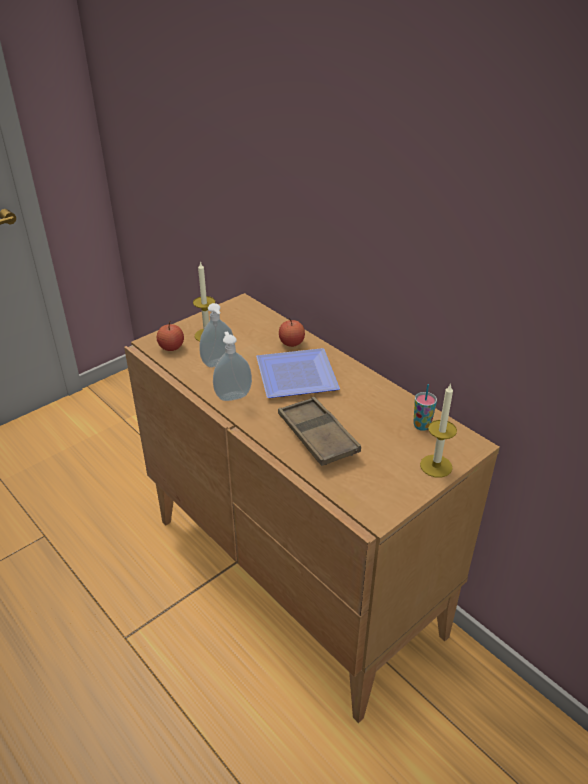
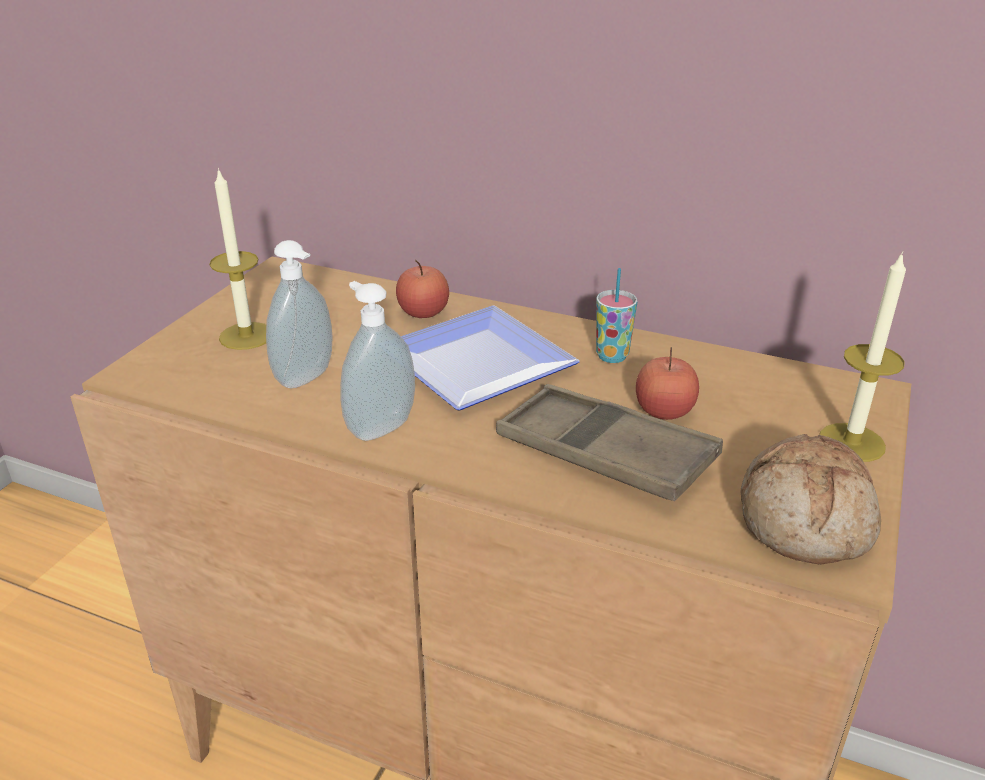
camera: 25 degrees left, 5 degrees down
apple [157,321,184,351] -> apple moved to [636,347,699,420]
cup [413,384,437,431] -> cup moved to [596,268,637,363]
none -> bread [740,434,881,565]

